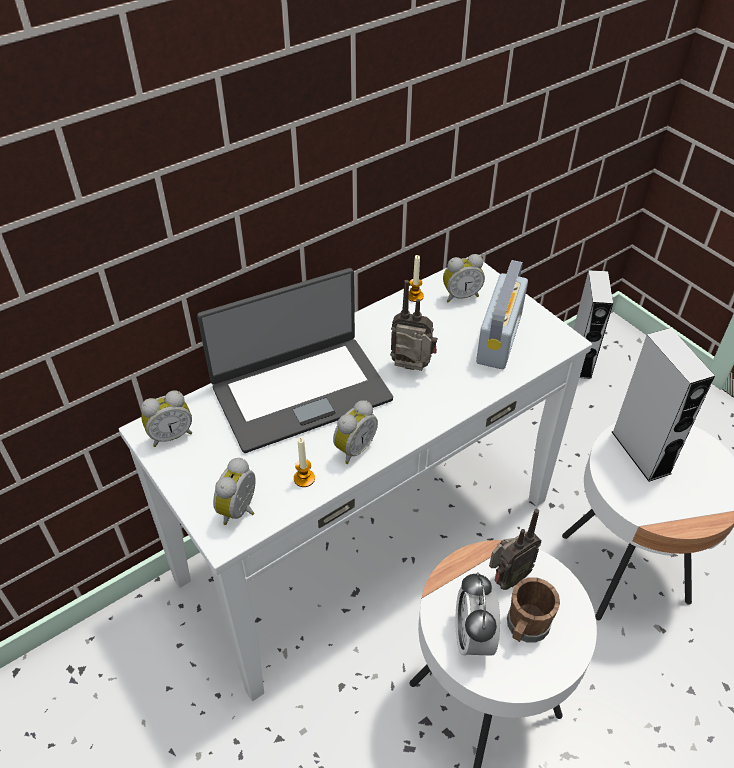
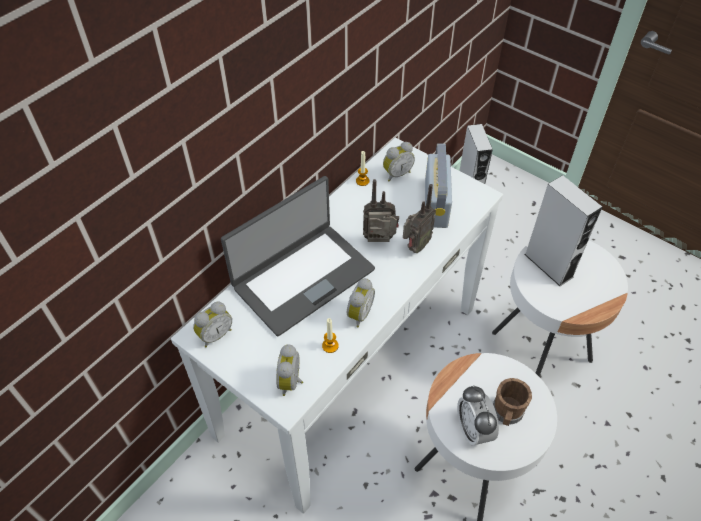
camera: 15 degrees left, 5 degrees up
radio [489,509,542,590] -> radio moved to [403,184,436,253]

